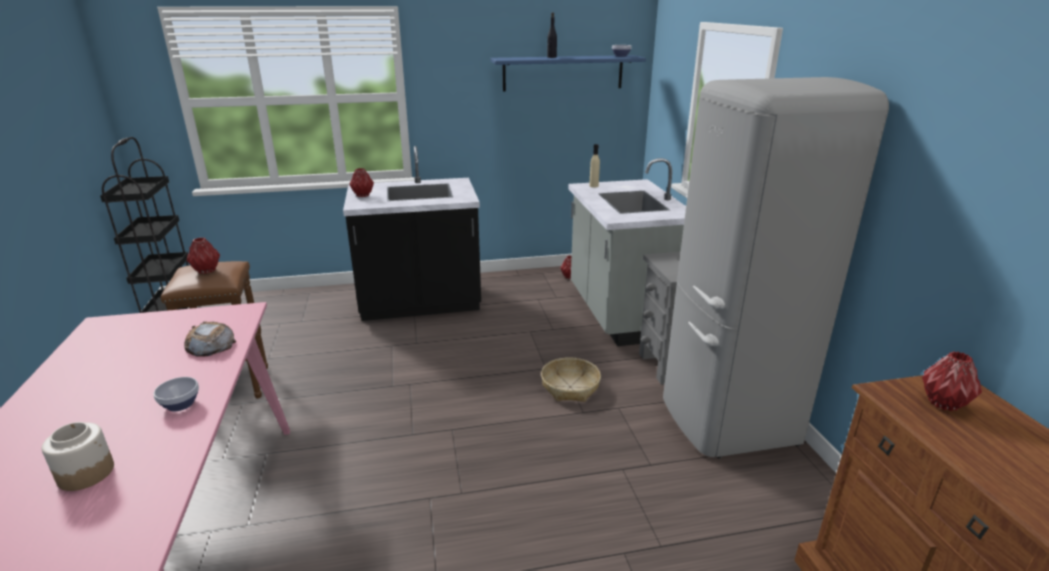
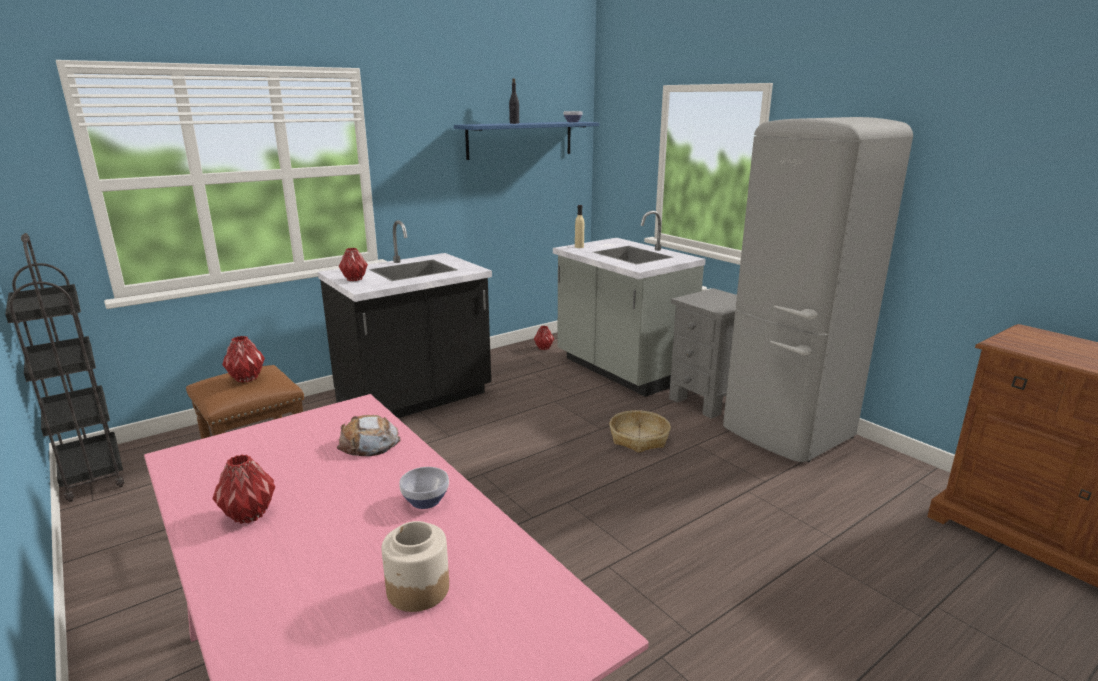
camera: 25 degrees left, 5 degrees down
red vase [922,351,982,411] -> red vase moved to [213,455,275,524]

